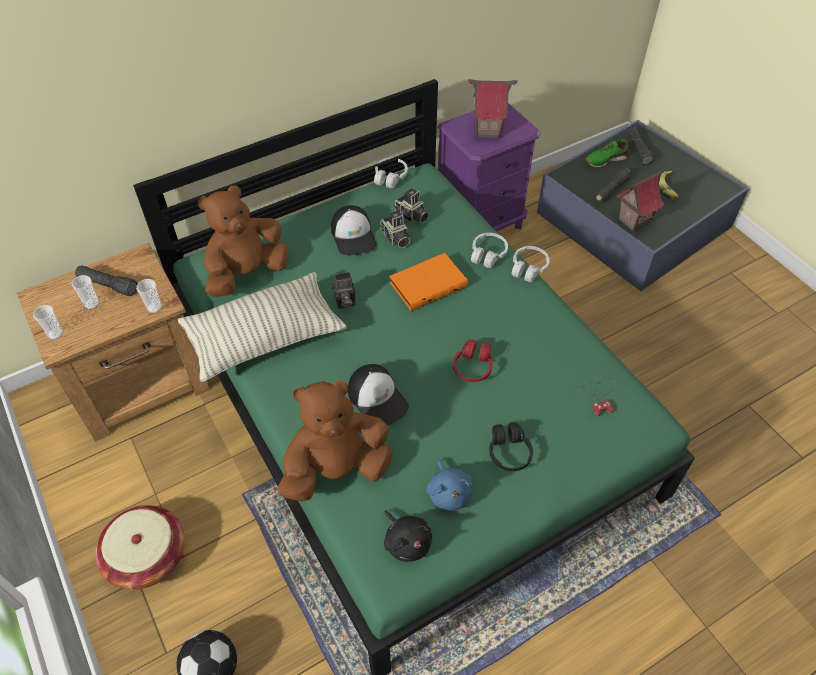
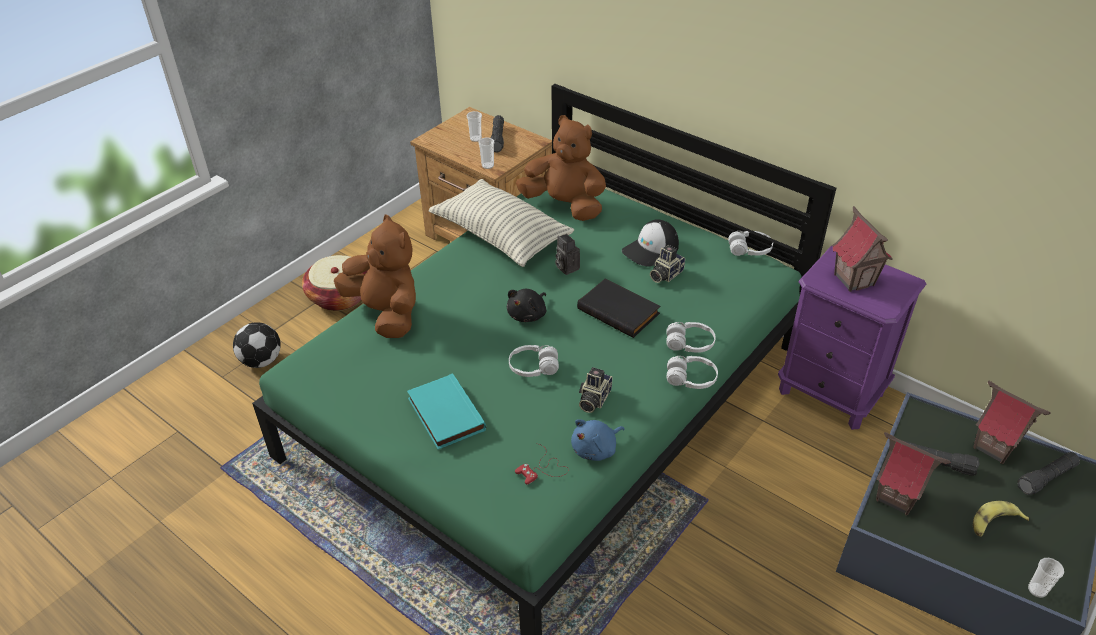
camera: 70 degrees right, 10 degrees down
cup [33,305,63,340] -> cup moved to [1028,558,1064,598]
cap [348,364,409,425] -> none
black plush toy [384,510,432,562] -> black plush toy moved to [507,289,546,322]
orange book [389,253,468,311] -> black book [577,278,660,338]
camera [394,188,429,223] -> camera moved to [579,367,612,413]
blue plush toy [426,459,473,511] -> blue plush toy moved to [571,419,625,461]
red headphones [453,339,493,382] -> white headphones [509,345,559,377]
black headphones [489,422,533,471] -> turquoise book [407,373,486,449]
green shoe [586,139,629,168] -> toy house [973,381,1050,464]

